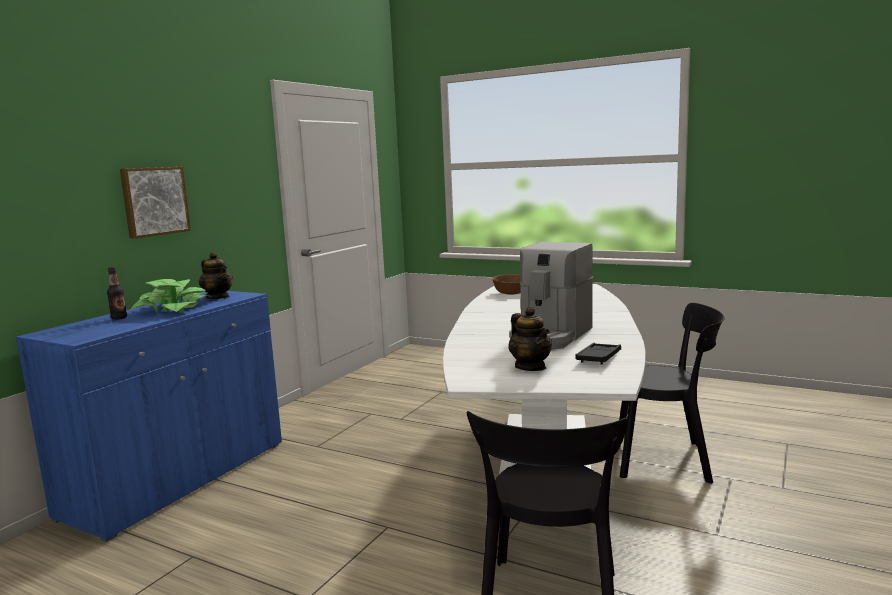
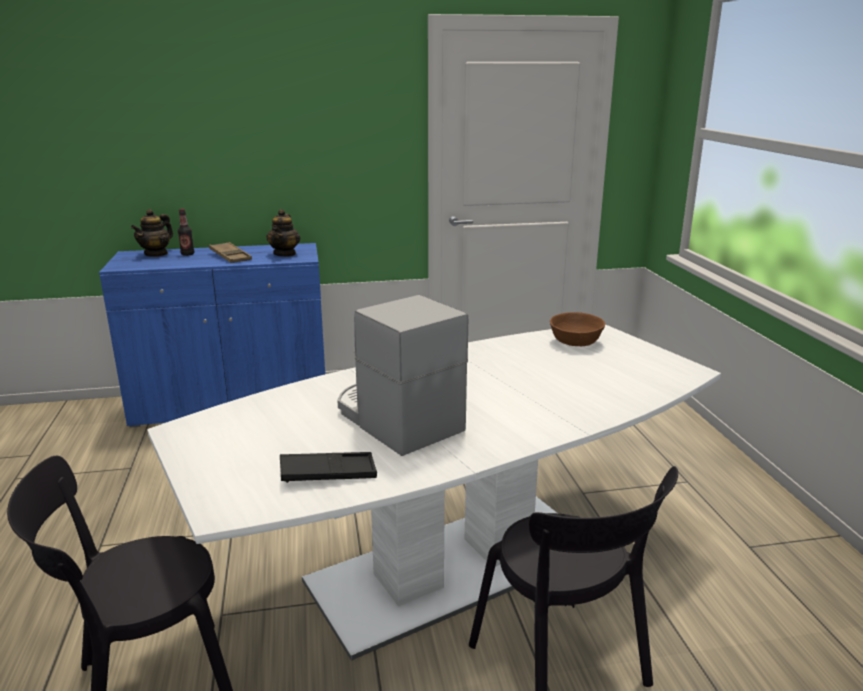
camera: 50 degrees right, 10 degrees up
picture [120,167,191,238] -> none
potted plant [130,279,211,313] -> brown tray [209,242,252,263]
coffee machine [509,242,593,350] -> coffee machine turned 60 degrees clockwise [337,295,468,456]
teapot [509,307,552,371] -> teapot moved to [131,209,173,257]

